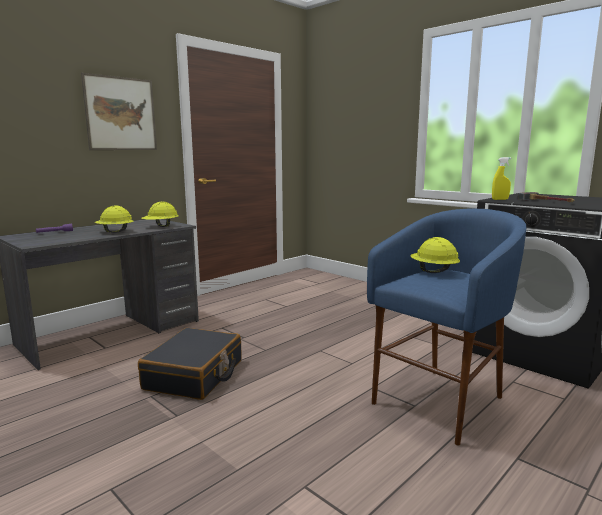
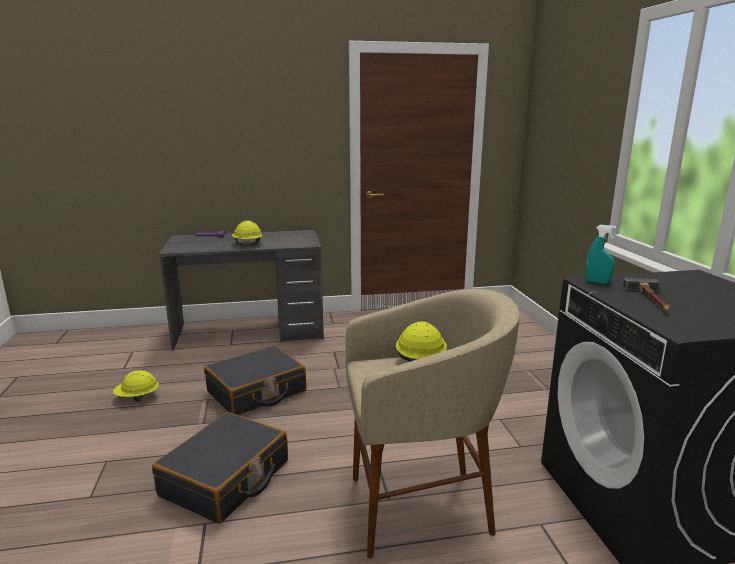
camera: 35 degrees right, 5 degrees up
picture [81,73,157,150] -> none
yellow hard hat [141,202,179,227] -> yellow hard hat moved to [113,370,159,402]
blue stool [367,209,526,446] -> beige stool [346,289,520,559]
yellow spray bottle [492,157,511,200] -> turquoise spray bottle [585,225,616,284]
none -> black suitcase [152,412,288,524]

